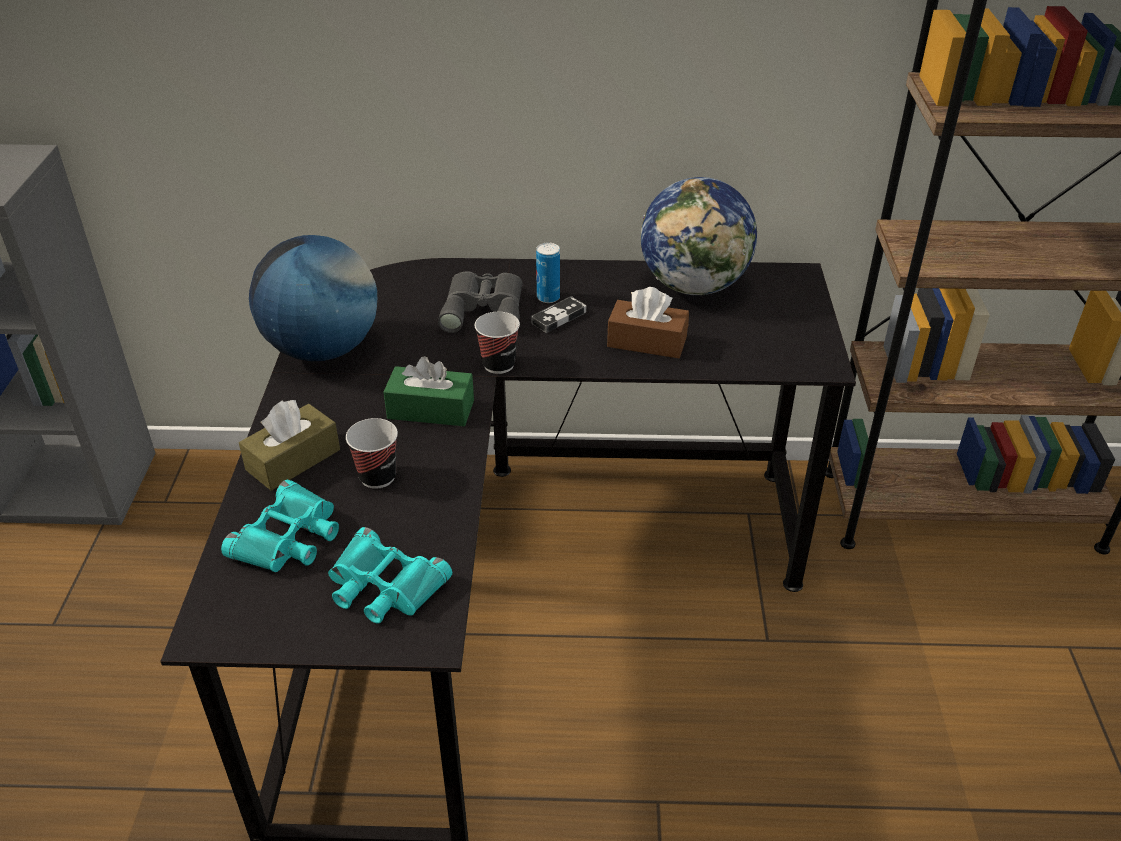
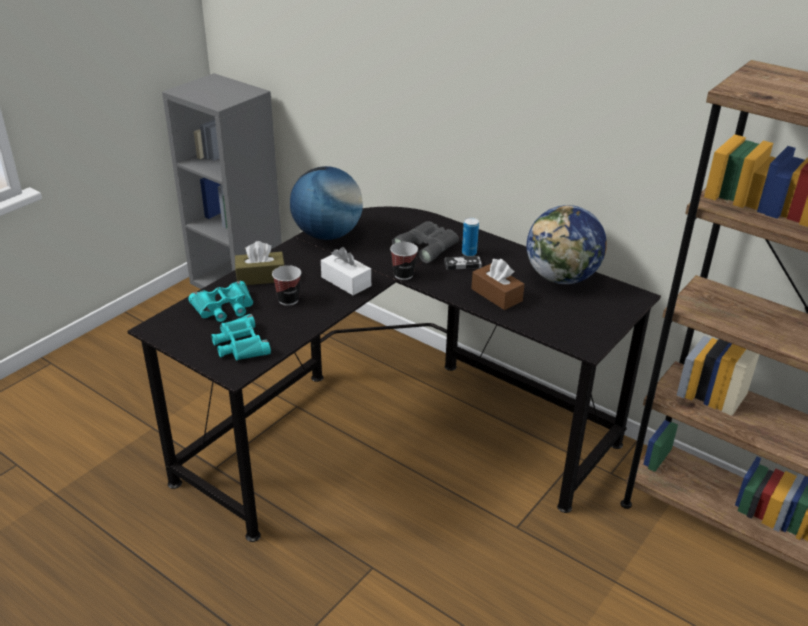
camera: 35 degrees right, 5 degrees down
green tissue box [384,356,474,426] -> white tissue box [321,247,371,295]

